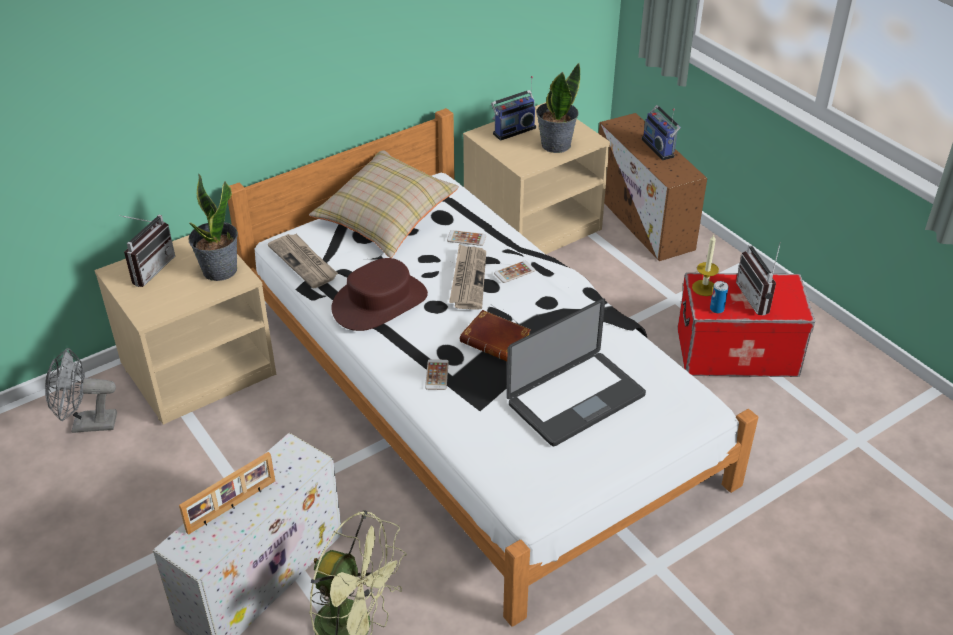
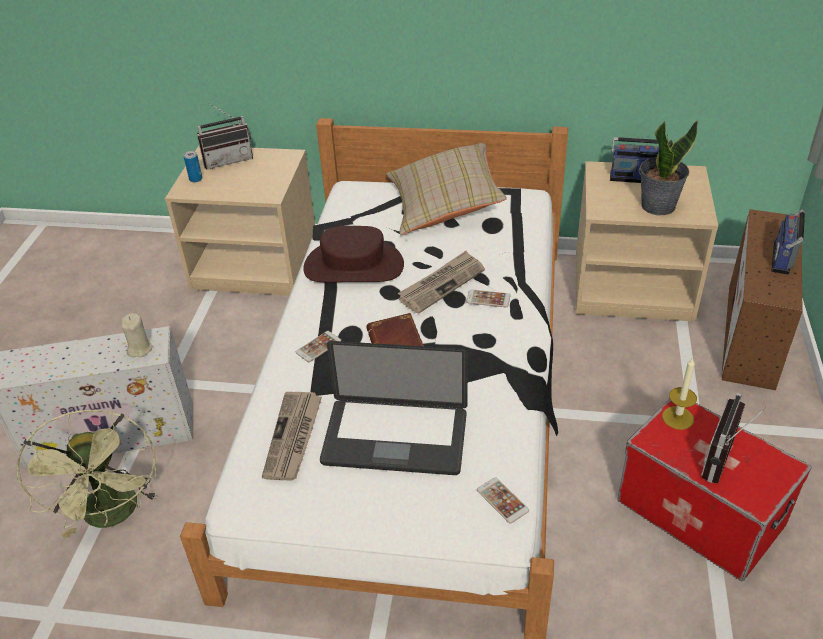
camera: 45 degrees right, 0 degrees up
grey fan [45,348,117,433] -> none
picture frame [179,452,275,535] -> none
potted plant [188,174,238,281] -> none
newspaper [268,234,338,289] -> newspaper moved to [262,392,322,481]
phone [447,230,486,246] -> phone moved to [477,477,529,524]
can [710,281,728,313] -> can moved to [184,151,202,182]
none -> beige candle [121,313,153,357]

